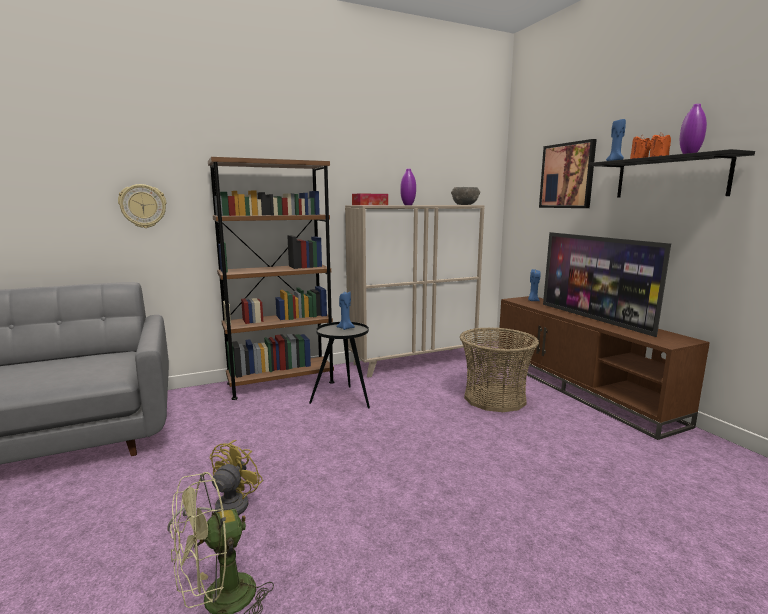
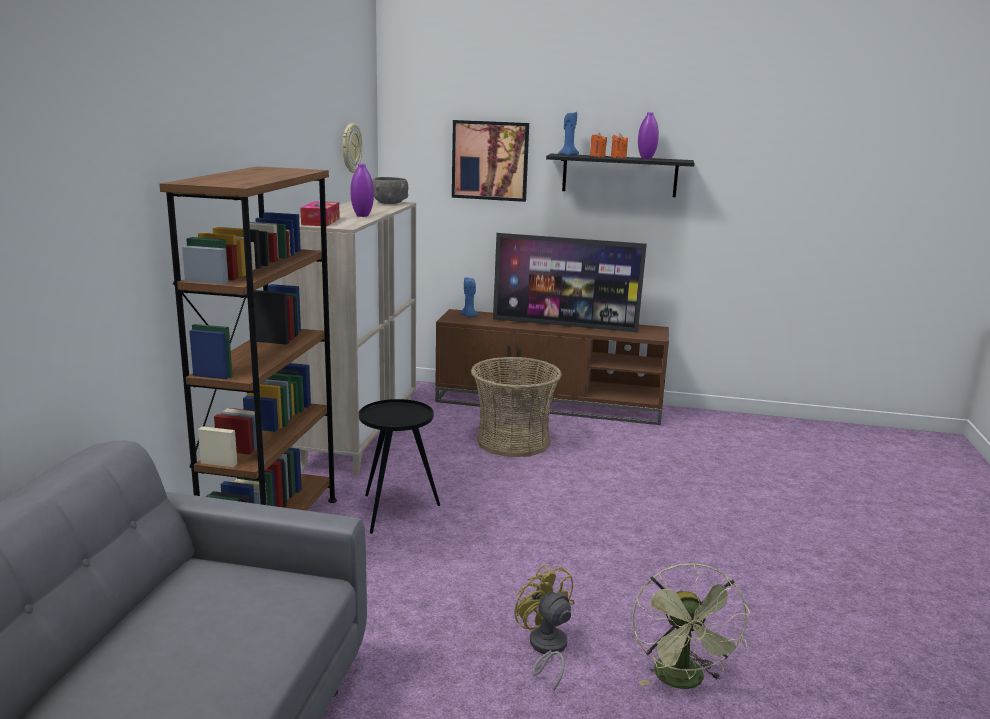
camera: 55 degrees left, 5 degrees up
wall clock [118,184,167,228] -> wall clock moved to [343,123,363,173]
blue candle [336,292,355,330] -> none

